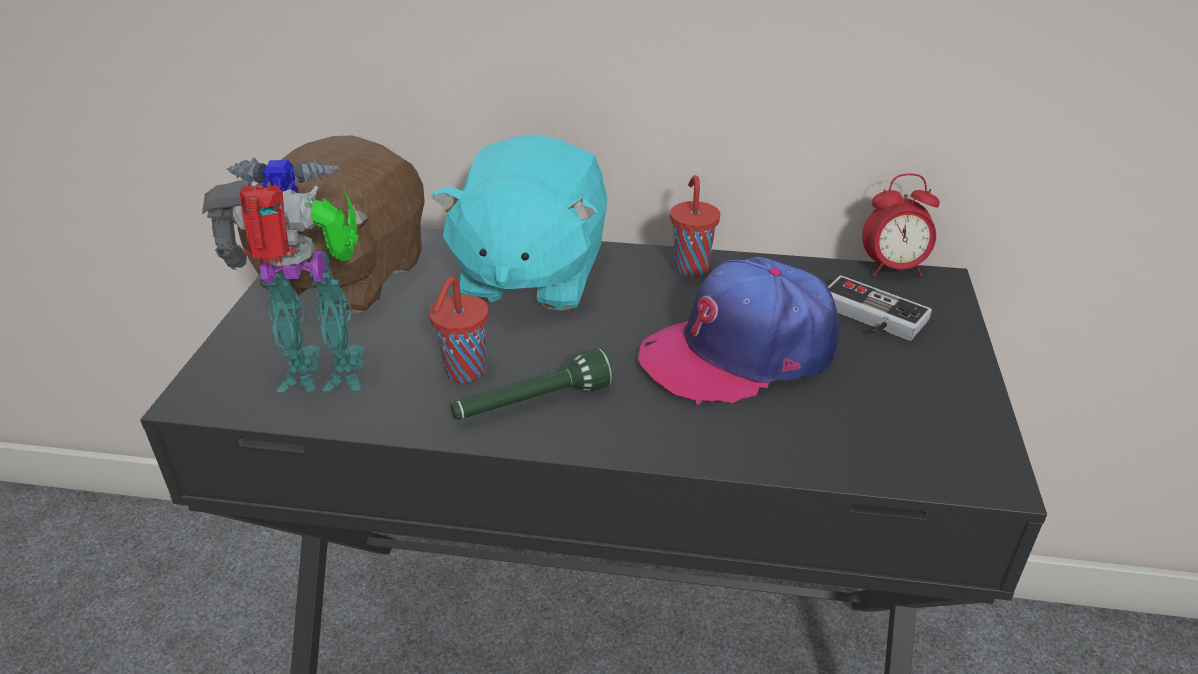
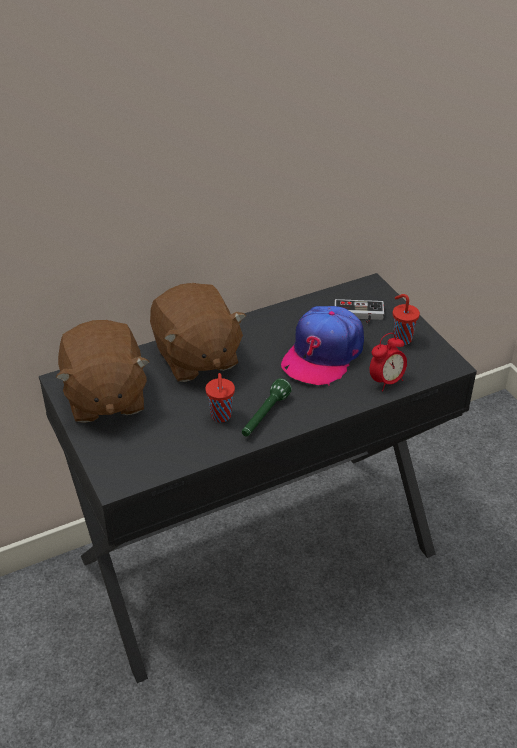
camera: 35 degrees left, 5 degrees up
toy robot [202,158,364,392] -> none
turquoise plush toy [431,134,607,311] -> brown plush toy [150,283,246,382]
red cup [670,175,720,277] -> red cup moved to [393,294,420,345]
alarm clock [862,173,940,277] -> alarm clock moved to [370,333,407,392]

